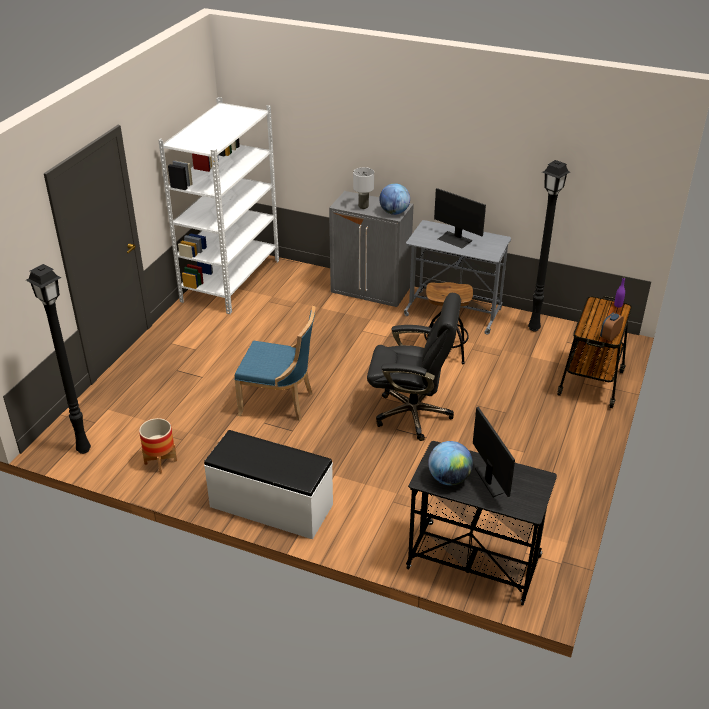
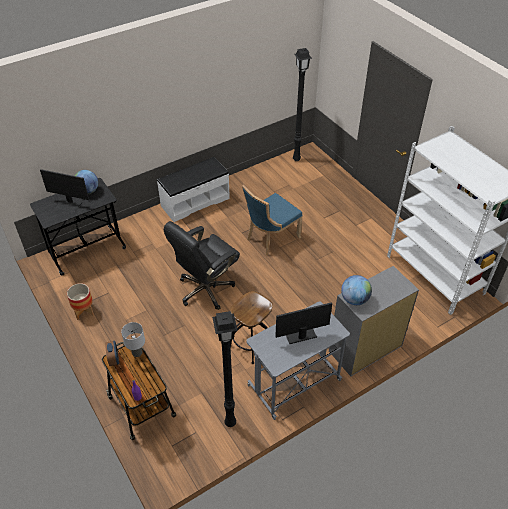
camera: 125 degrees right, 10 degrees up
planter [139,418,177,474] -> planter moved to [67,283,94,320]
white table lamp [353,167,374,209] -> white table lamp moved to [121,322,145,357]

